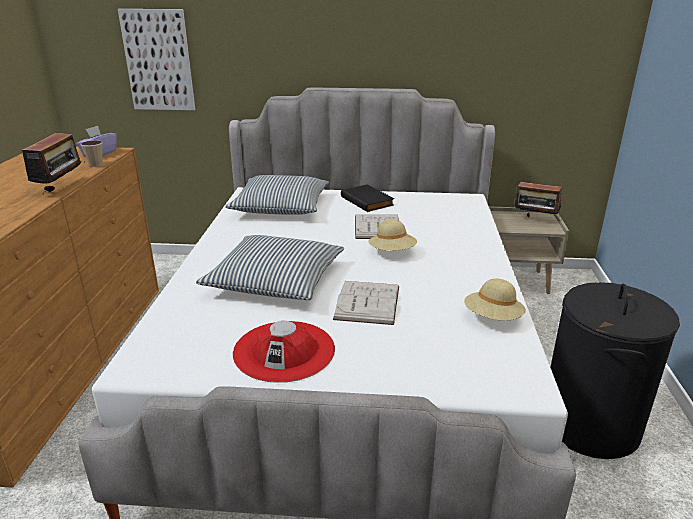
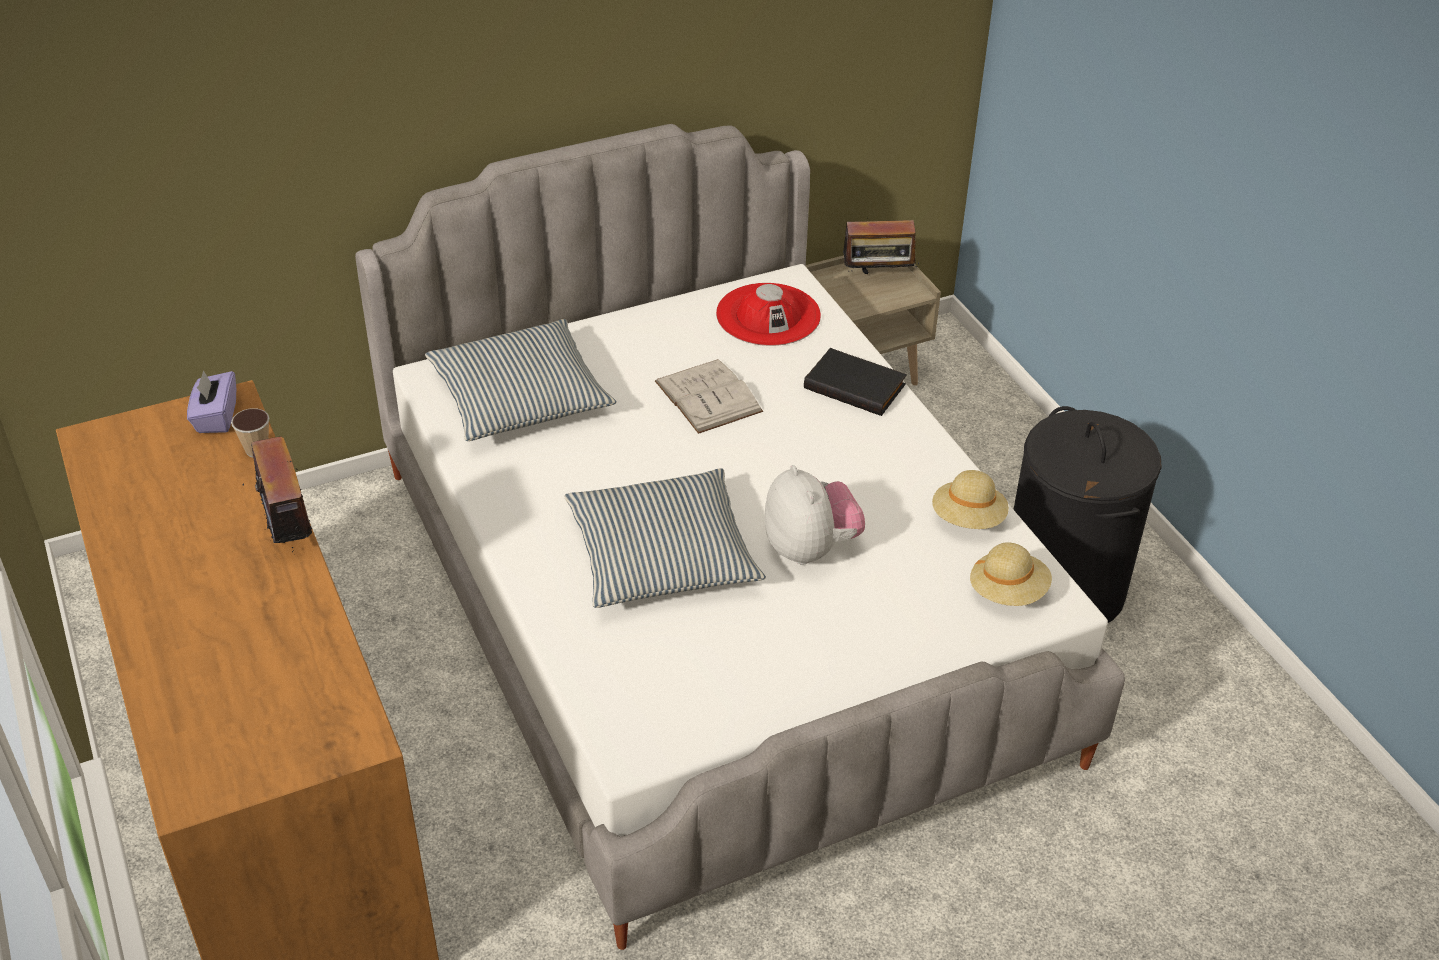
camera: 30 degrees left, 15 degrees up
picture [118,9,195,110] -> none
red hat [233,321,335,383] -> red hat moved to [716,283,821,346]
white book [333,281,399,325] -> plush toy [765,465,865,565]
black book [341,184,394,212] -> black book moved to [804,348,907,416]
beige hat [368,220,417,251] -> beige hat moved to [970,542,1052,606]

